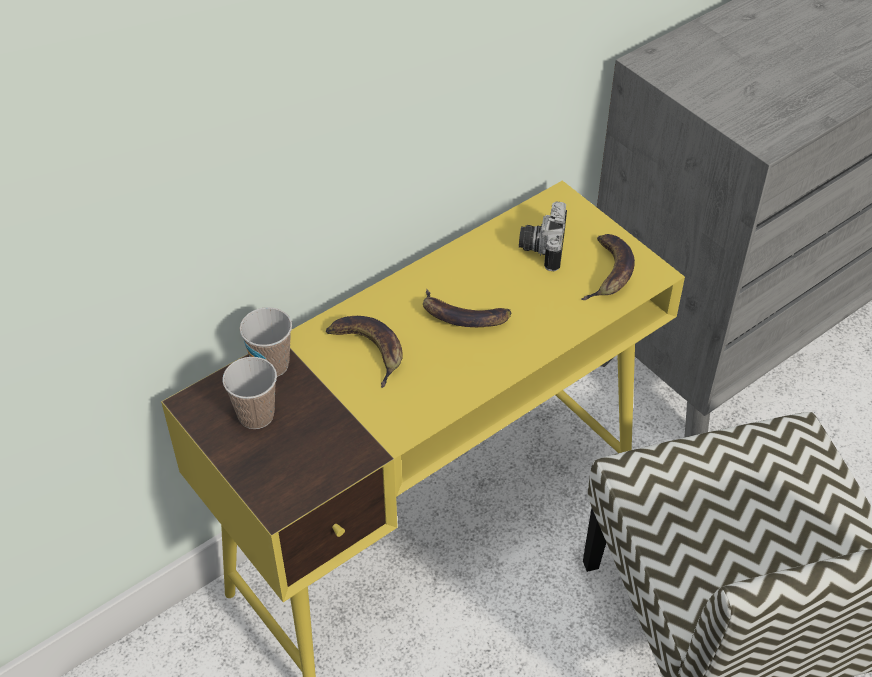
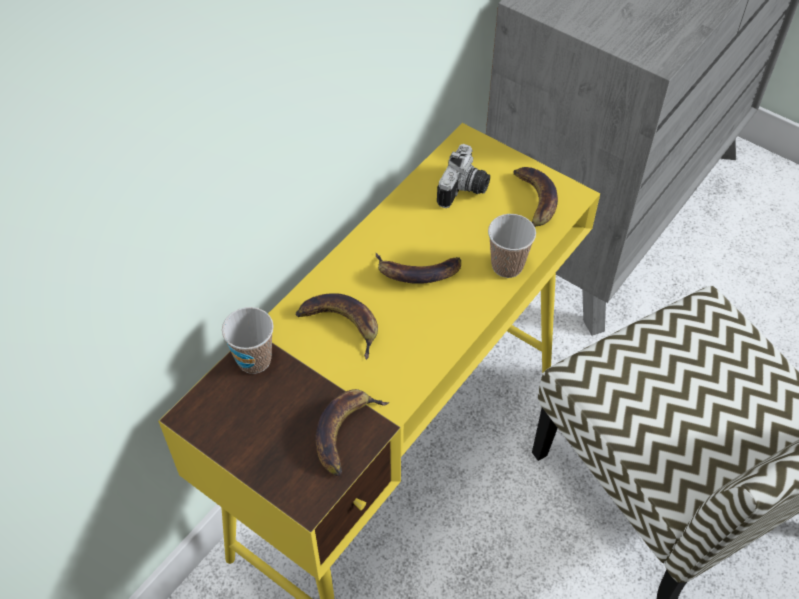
camera: 15 degrees left, 5 degrees up
cup [223,357,277,429] -> cup moved to [488,214,536,278]
camera [519,202,567,271] -> camera turned 150 degrees counterclockwise [437,144,490,208]
none -> banana [316,389,389,476]

